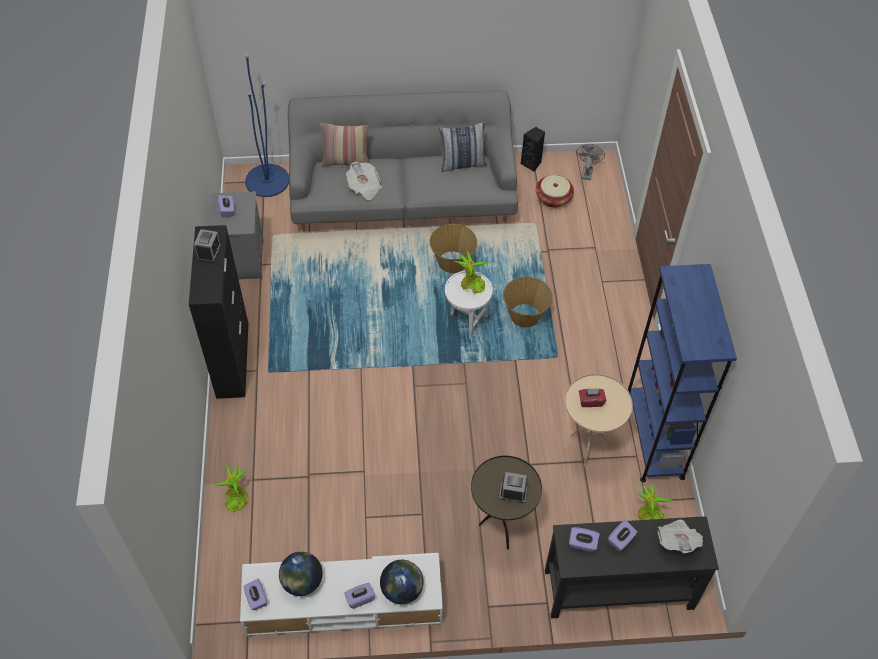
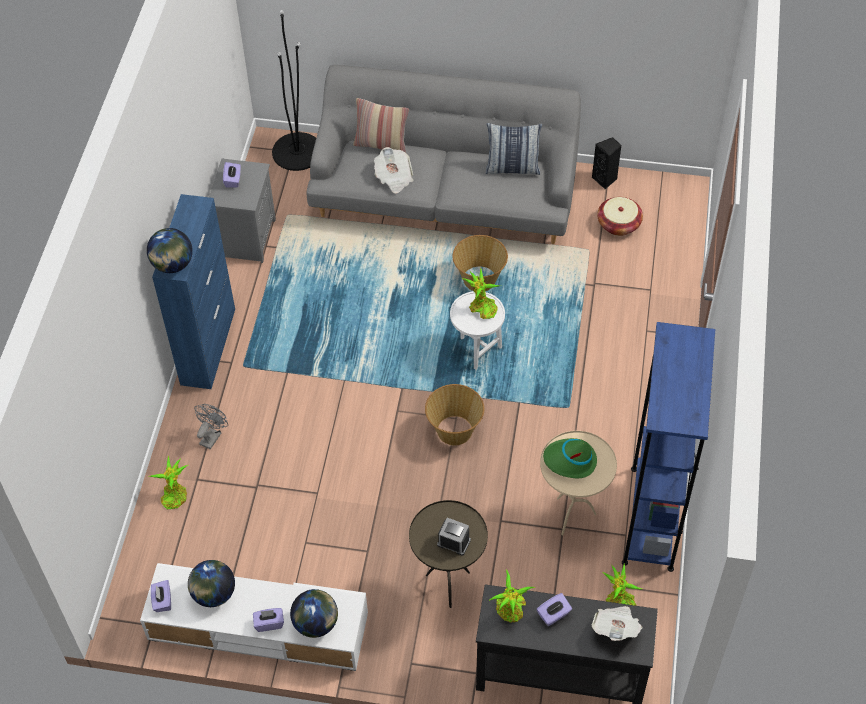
camera: 15 degrees right, 0 degrees up
black cabinet [189,225,248,399] -> blue cabinet [152,194,235,389]
alarm clock [194,229,221,263] -> none
blue floor lamp [245,54,289,197] -> black floor lamp [272,10,316,171]
basket [503,277,553,328] -> basket moved to [425,384,484,445]
purple tissue box [569,527,600,552] -> potted plant [489,570,535,623]
grey fan [576,144,605,180] -> grey fan moved to [194,404,228,449]
red tissue box [579,389,606,407] -> green hat [543,438,597,478]
none -> globe [147,228,193,273]

